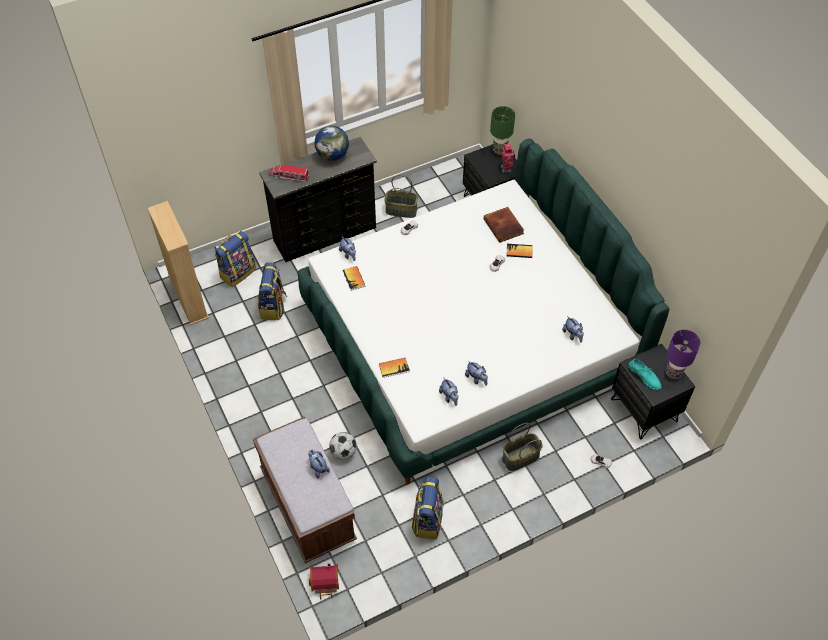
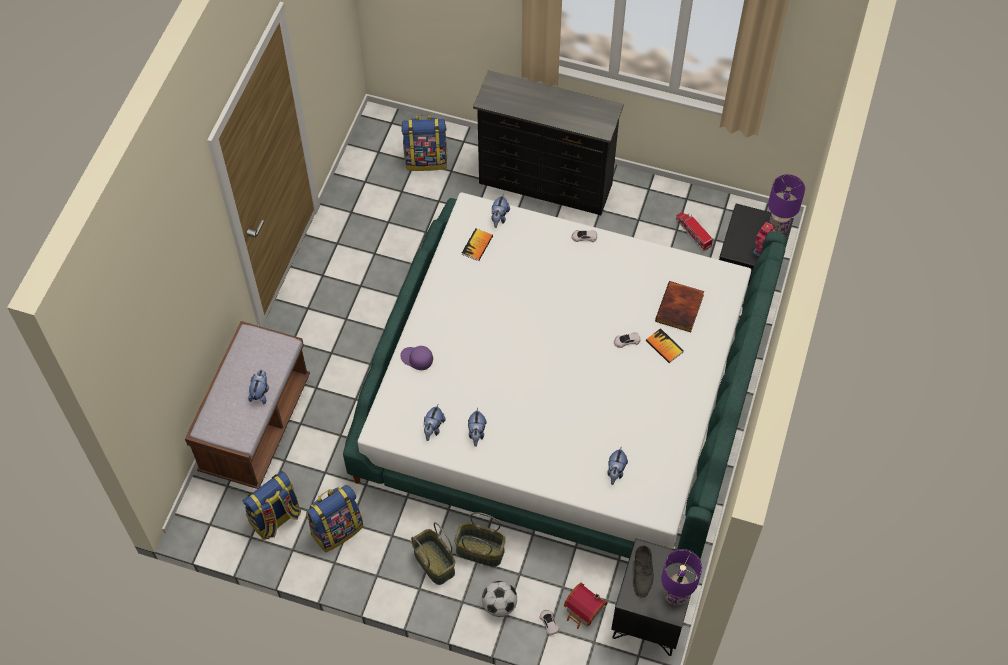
camera: 45 degrees right, 5 degrees up
beige bookcase [147,201,209,325] -> none
backpack [258,262,287,320] -> backpack moved to [242,471,301,540]
toy truck [269,165,310,182] -> toy truck moved to [676,212,713,251]
toy house [309,563,339,600] -> toy house moved to [564,583,608,629]
globe [314,126,349,161] -> none
football [329,432,357,460] -> football moved to [482,581,517,617]
book [379,357,410,378] -> purple cap [400,346,433,370]
basket [384,175,418,218] -> basket moved to [411,522,455,585]
green table lamp [490,106,515,155] -> purple table lamp [768,174,805,233]
turquoise shoe [628,359,661,390] -> grey shoe [633,546,653,598]

